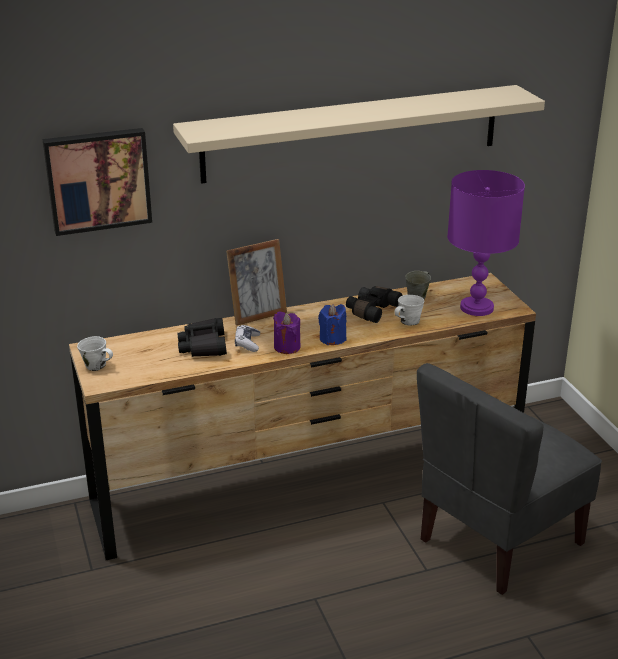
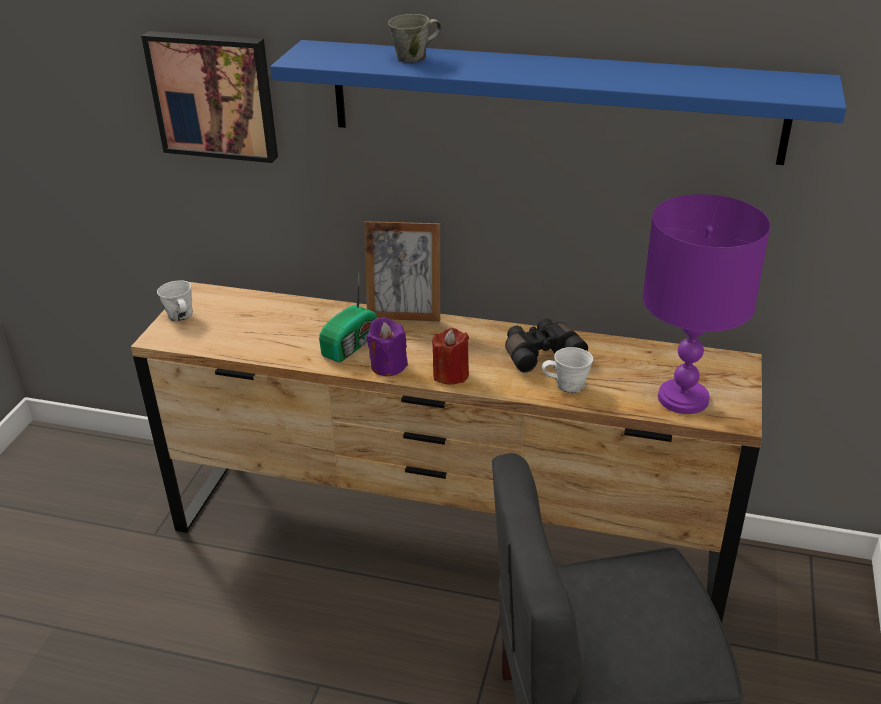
camera: 35 degrees right, 5 degrees up
beige shelf [173,85,545,184] -> blue shelf [270,40,847,165]
black binoculars [177,318,227,357] -> none
game controller [235,325,260,352] -> radio [319,274,378,362]
blue candle [318,304,346,345] -> red candle [432,328,469,385]
grey mug [405,271,431,299] -> grey mug moved to [388,14,442,63]

